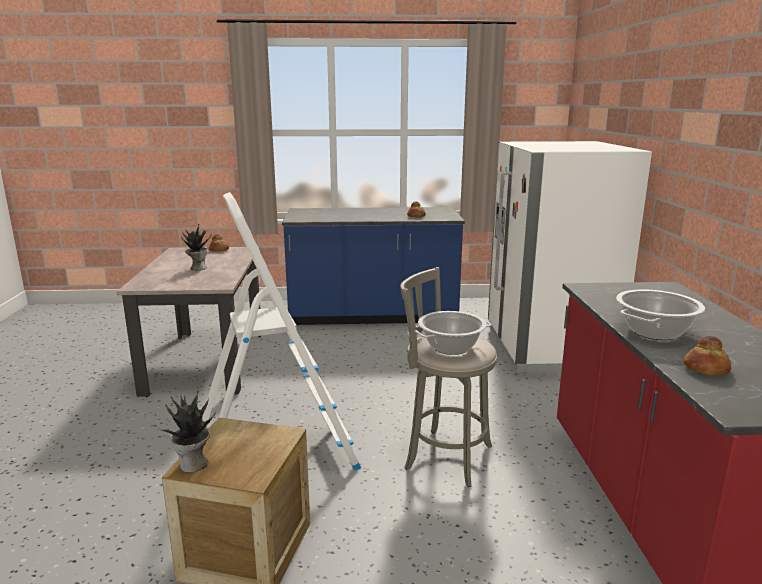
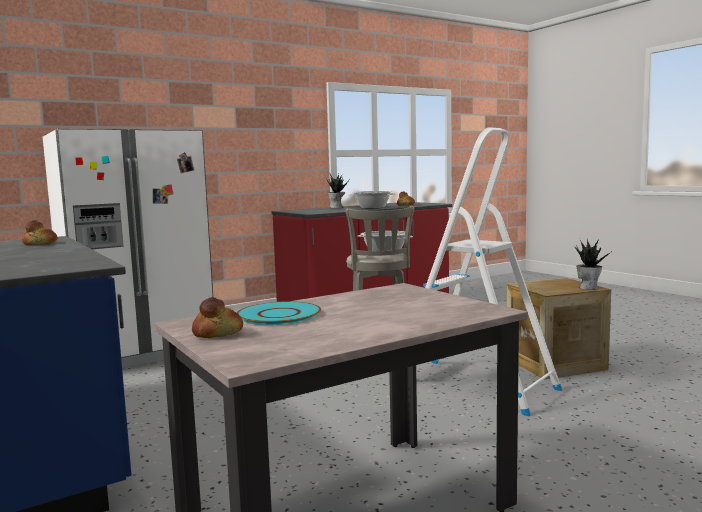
camera: 120 degrees left, 10 degrees down
potted plant [181,224,212,271] -> potted plant moved to [326,174,350,208]
none -> turquoise plate [237,301,321,325]

